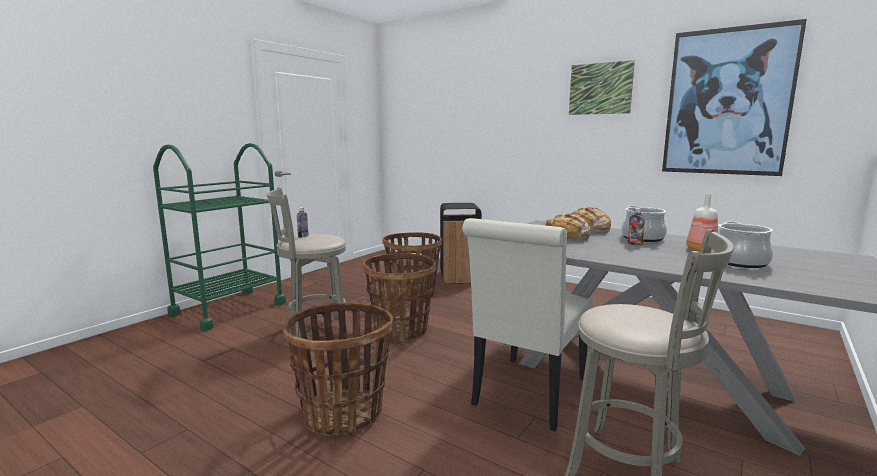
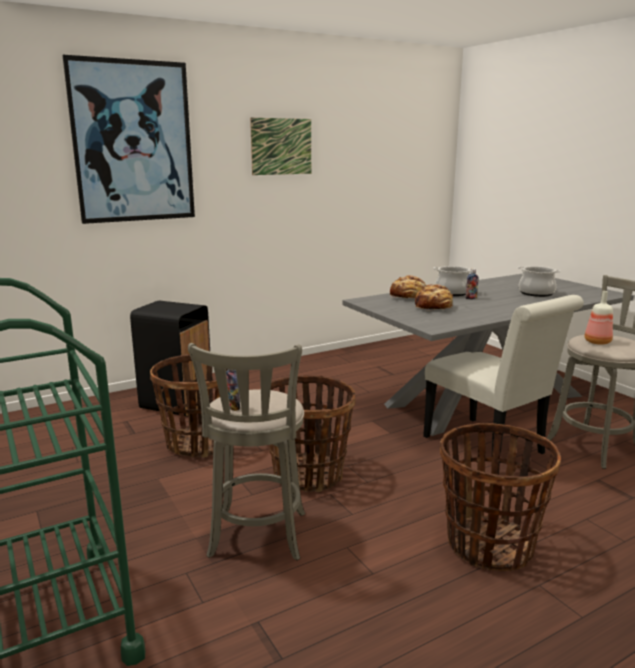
camera: 65 degrees left, 5 degrees up
picture [662,19,807,176] -> picture moved to [63,55,195,224]
bottle [686,193,718,251] -> bottle moved to [585,291,613,345]

